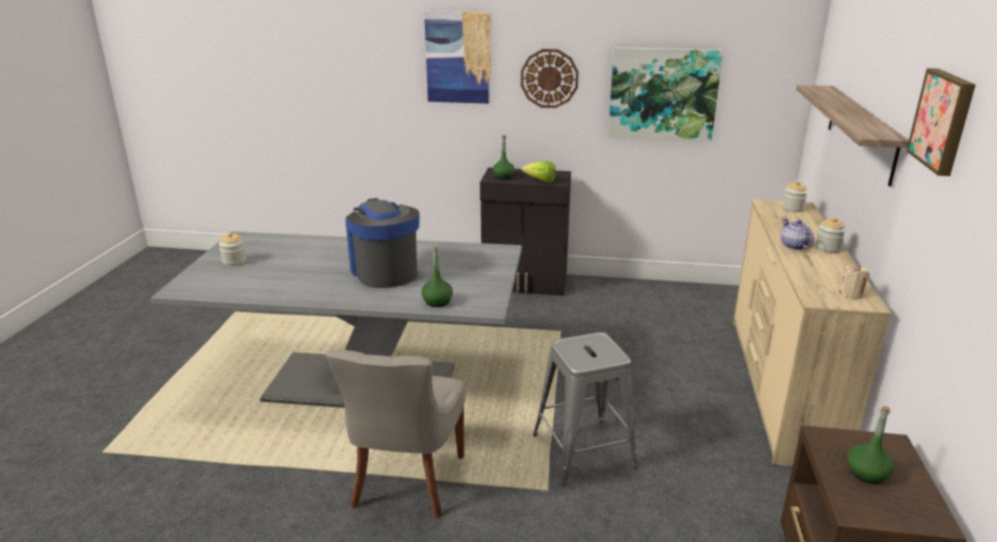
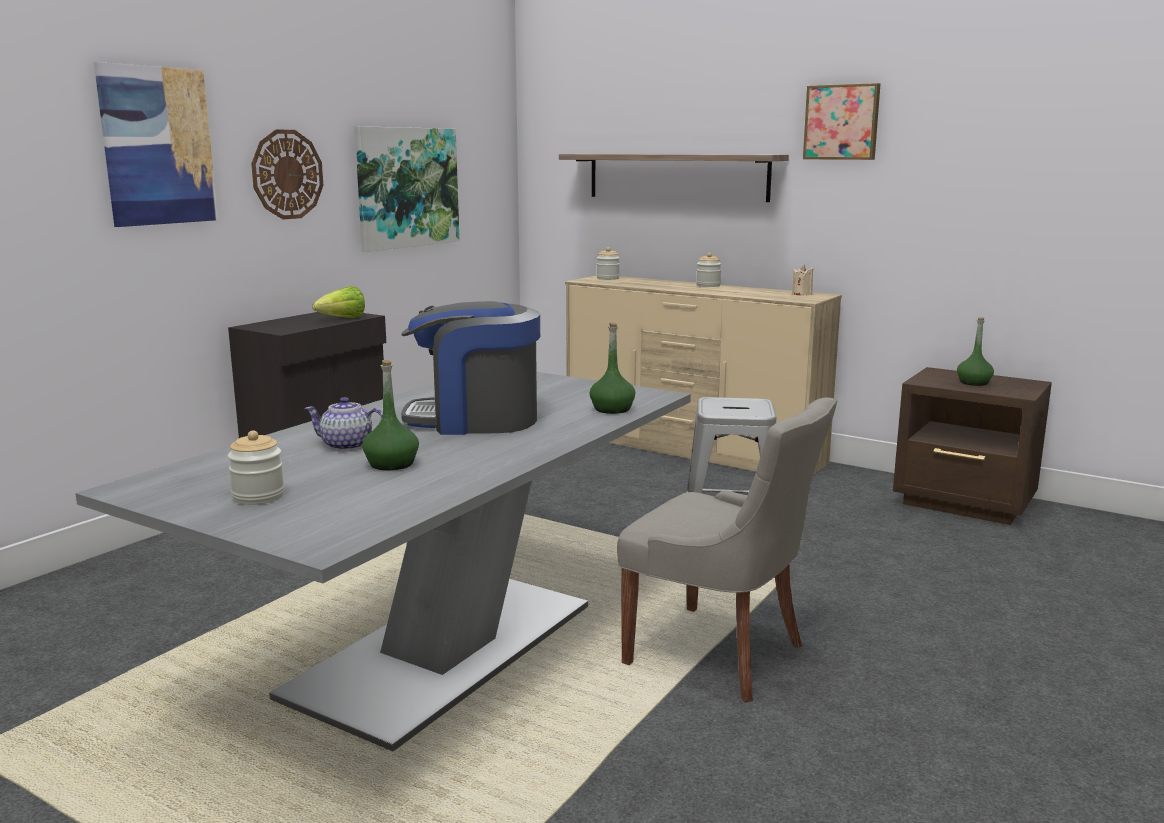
camera: 65 degrees left, 10 degrees down
green bottle [493,135,515,179] -> green bottle moved to [362,360,419,470]
teapot [781,219,814,250] -> teapot moved to [304,397,383,451]

